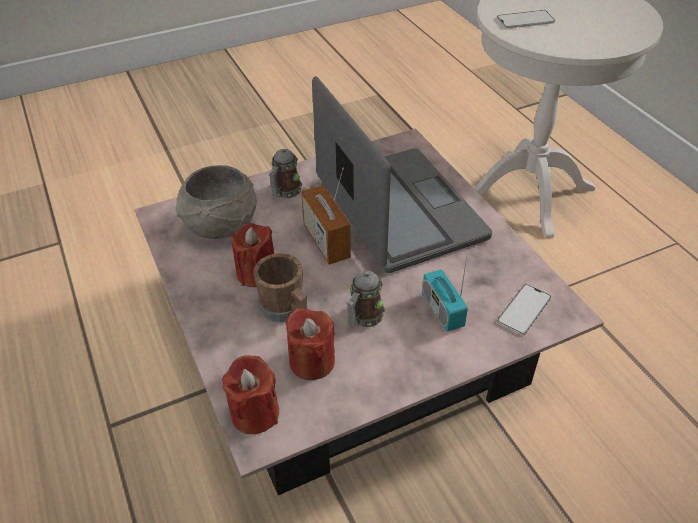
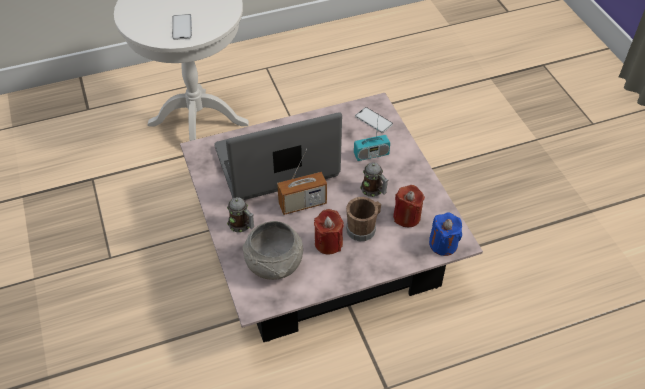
camera: 85 degrees left, 5 degrees up
red candle [222,355,279,434] -> blue candle [429,212,462,256]

